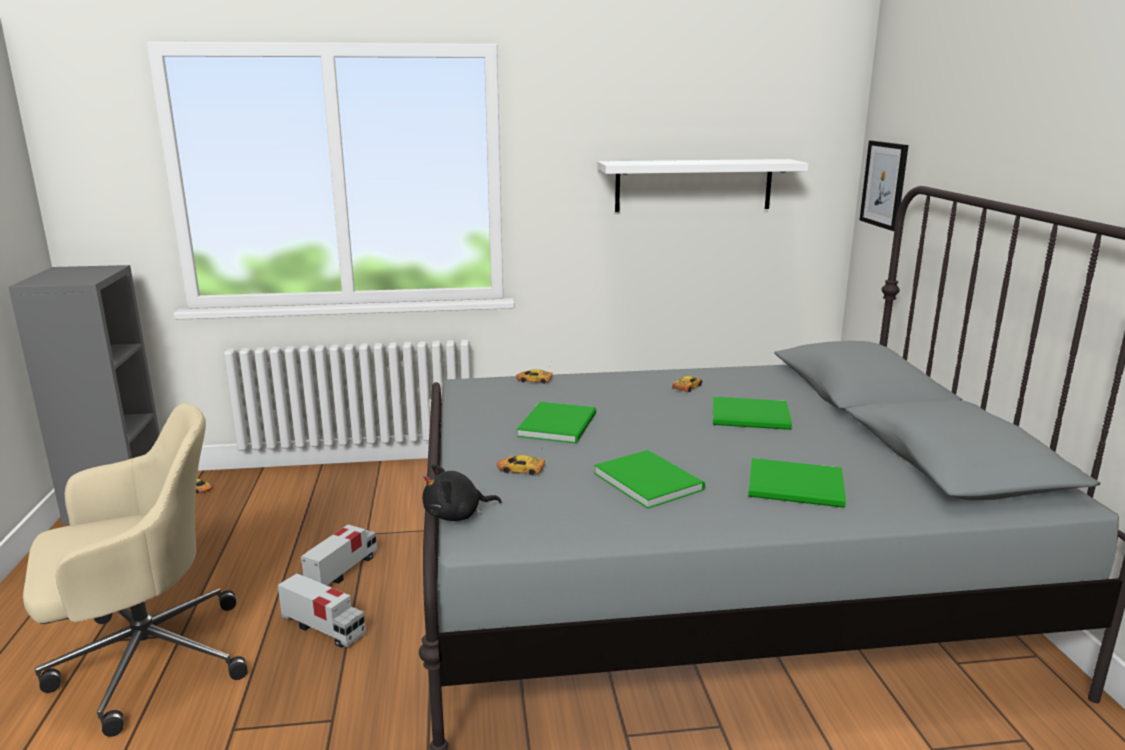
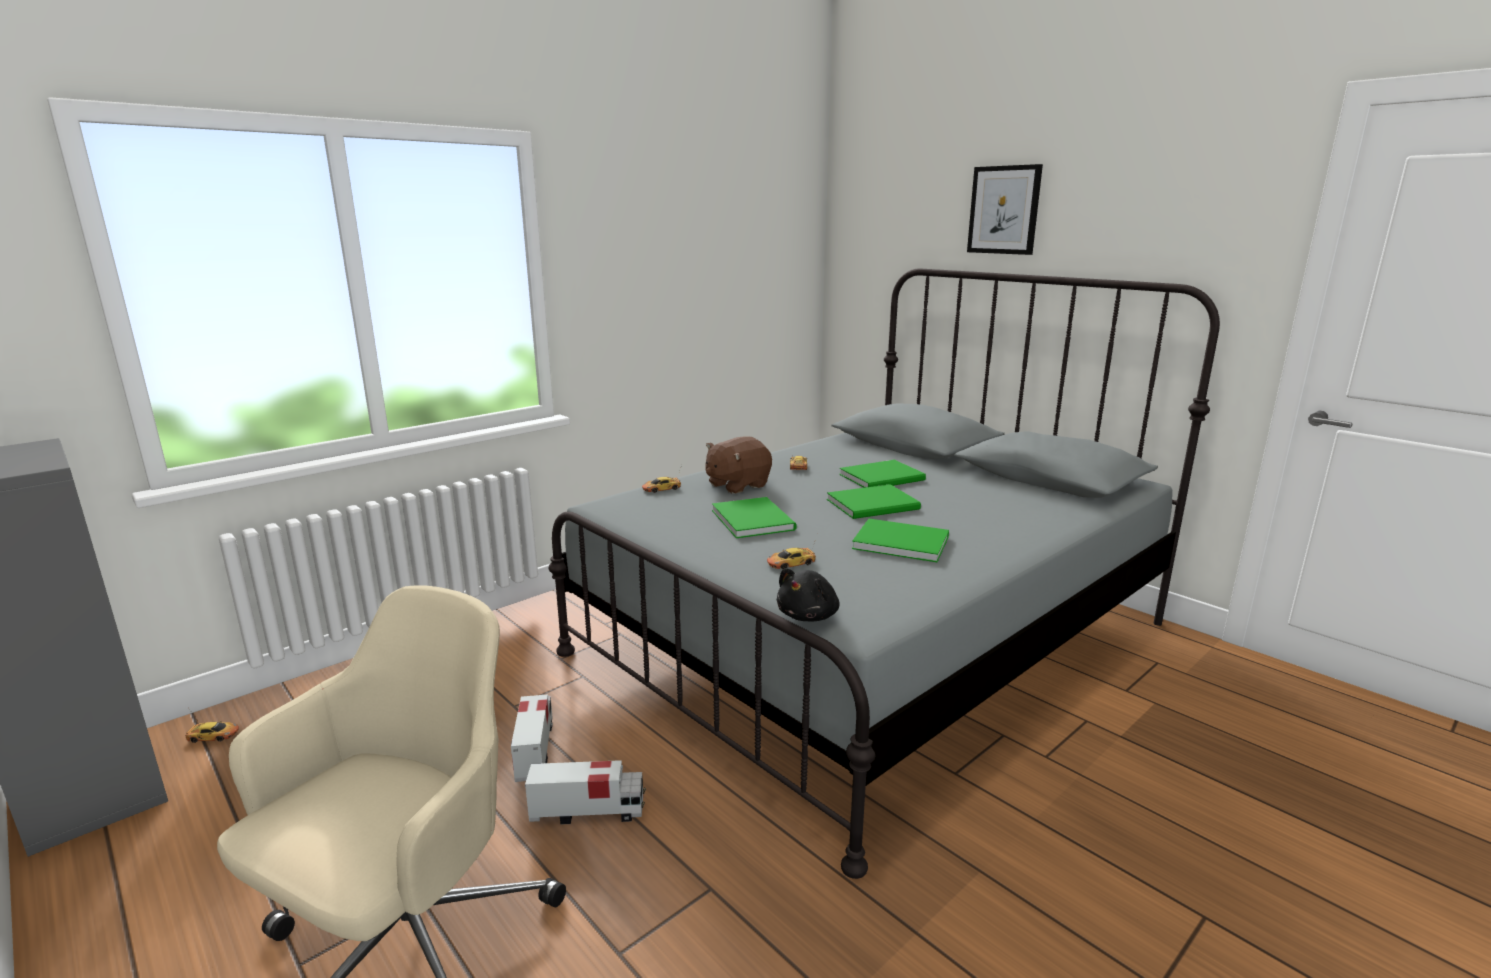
camera: 35 degrees left, 0 degrees up
white shelf [597,159,809,212] -> none
green book [748,458,846,508] -> green book moved to [827,484,921,519]
picture [860,141,909,231] -> picture moved to [967,164,1043,255]
none -> brown plush toy [705,436,772,494]

